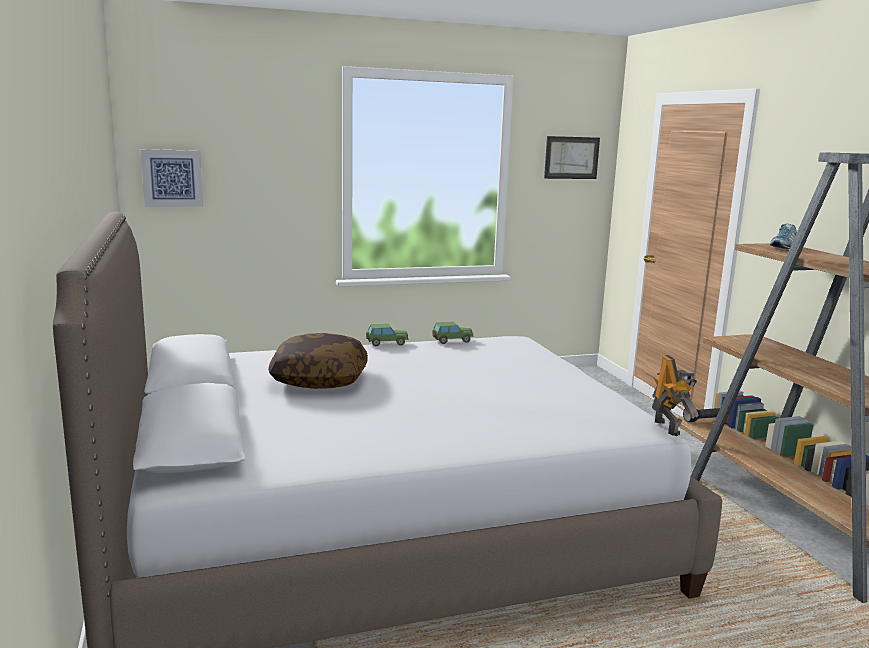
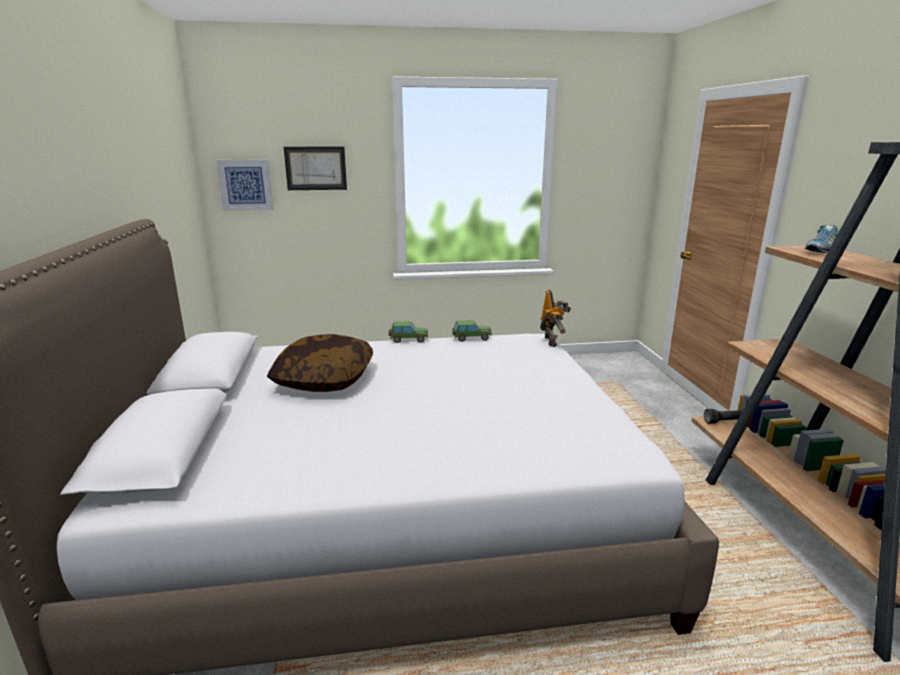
camera: 10 degrees right, 5 degrees up
picture [544,136,600,179] -> picture moved to [284,146,347,190]
toy robot [652,355,699,436] -> toy robot moved to [540,290,571,347]

